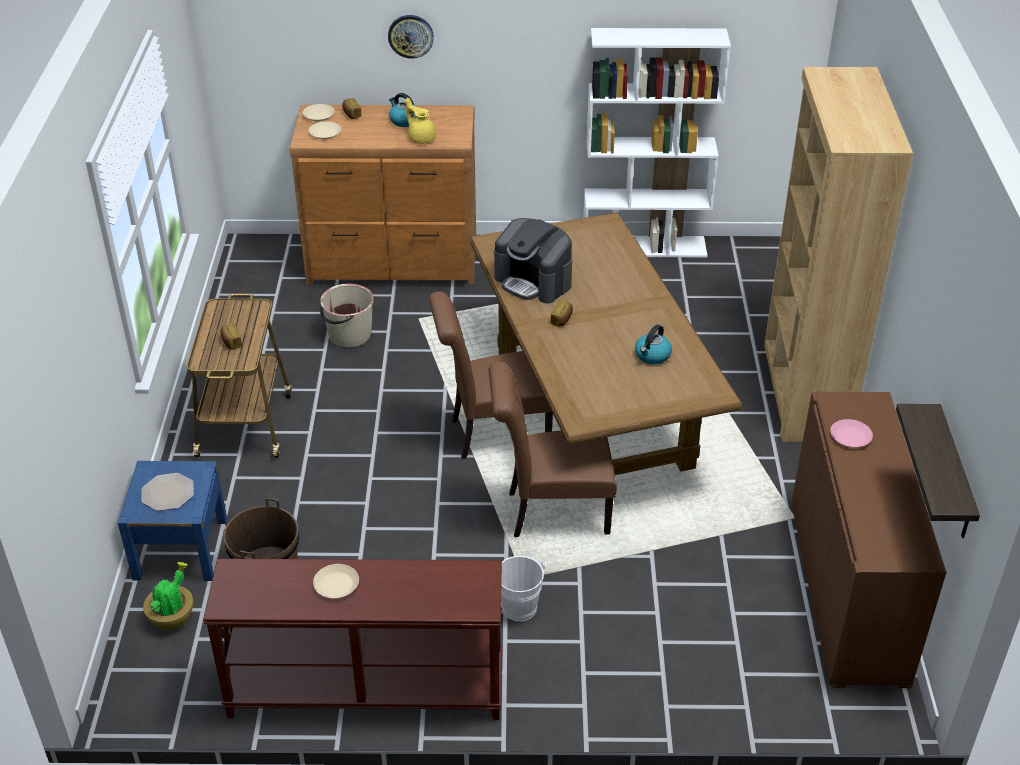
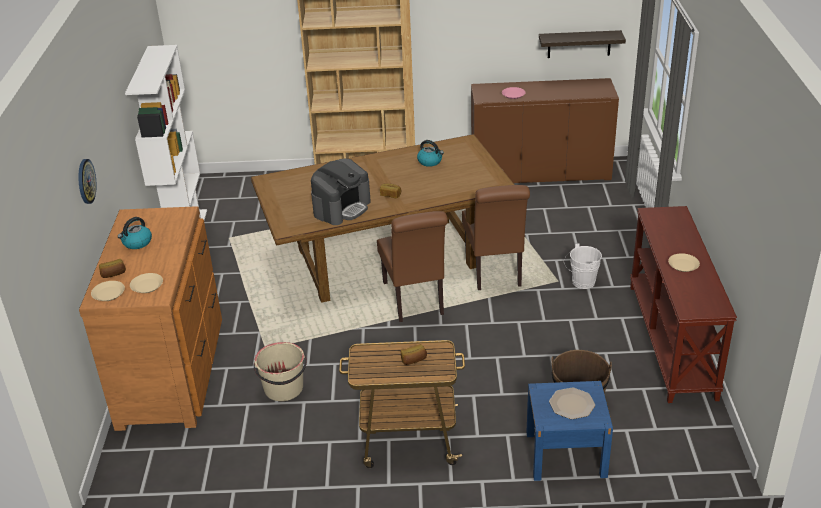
camera: 90 degrees left, 5 degrees down
potted plant [143,562,194,631] -> none
yellow teapot [406,98,436,144] -> none

